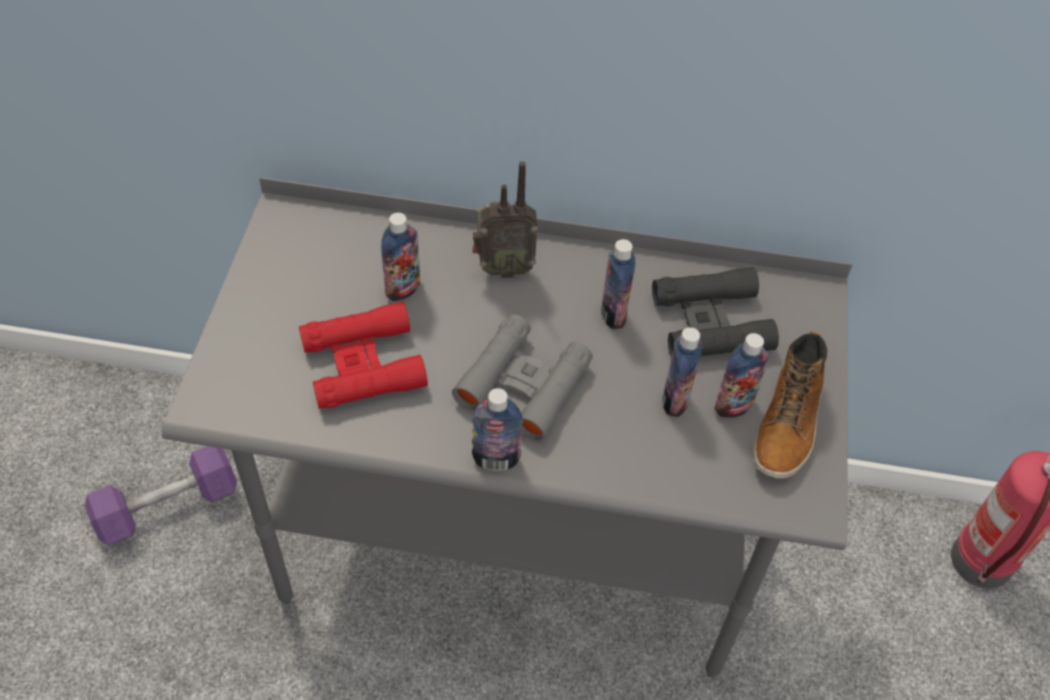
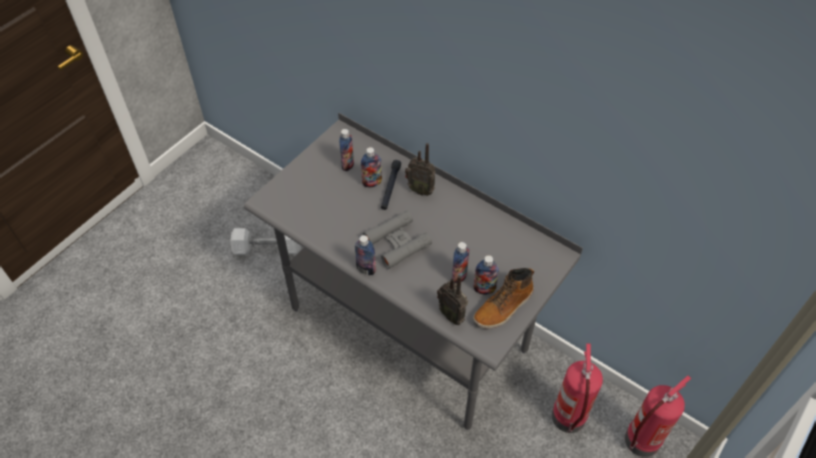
camera: 30 degrees right, 0 degrees up
purple dumbbell [84,446,237,545] -> white dumbbell [230,228,301,255]
red binoculars [299,301,428,409] -> none
bottle [601,239,635,329] -> bottle moved to [339,129,354,171]
black binoculars [652,267,779,358] -> none
none -> black flashlight [381,160,401,210]
none -> radio [437,275,468,325]
none -> fire extinguisher [552,343,603,433]

